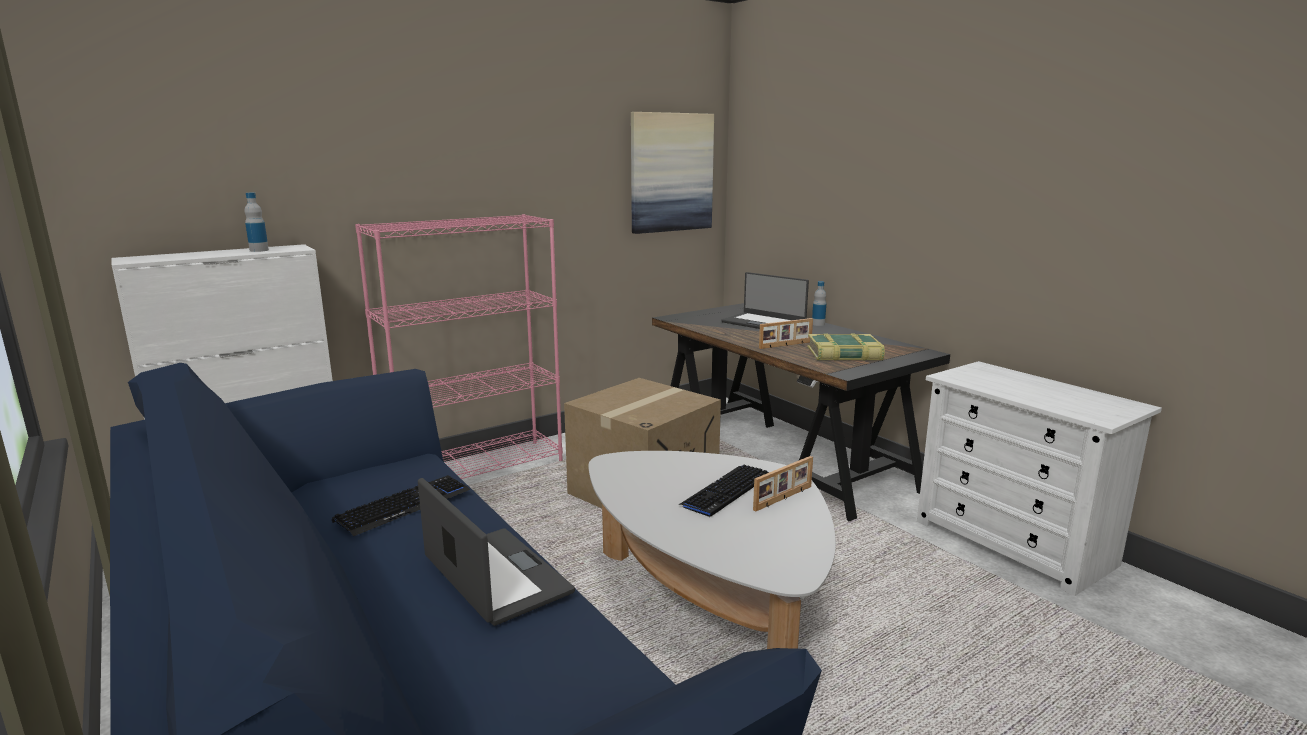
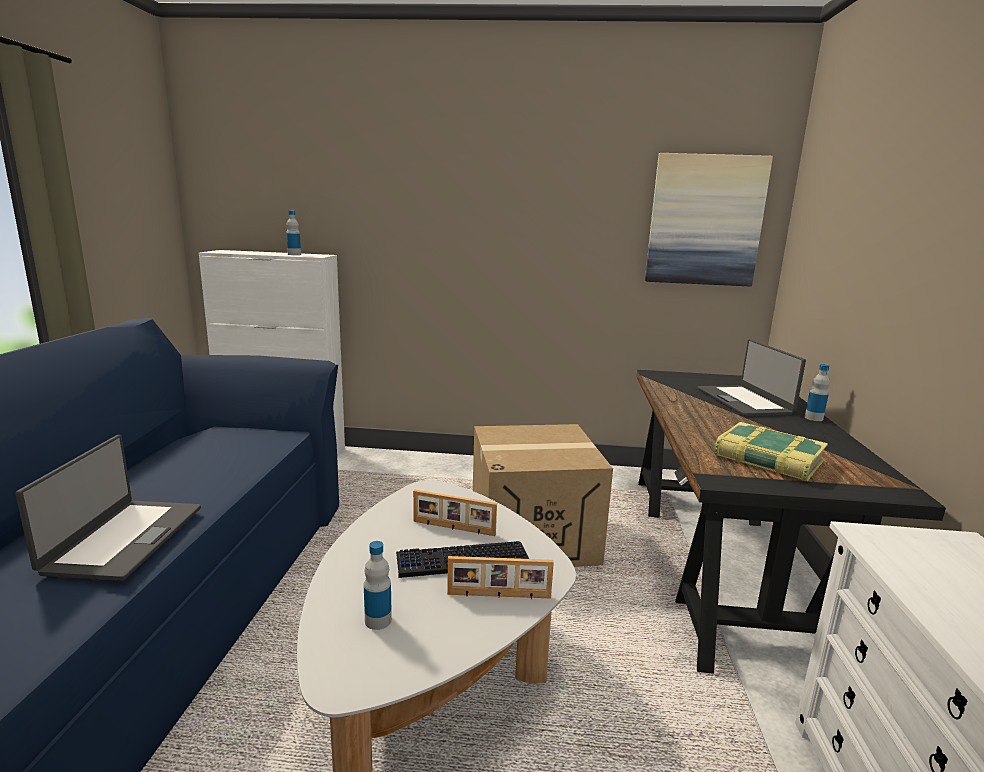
camera: 40 degrees right, 0 degrees up
keyboard [332,475,470,536] -> none
pink bookcase [355,214,563,479] -> none
picture frame [759,318,813,349] -> picture frame moved to [413,490,497,536]
none -> bottle [364,541,392,630]

